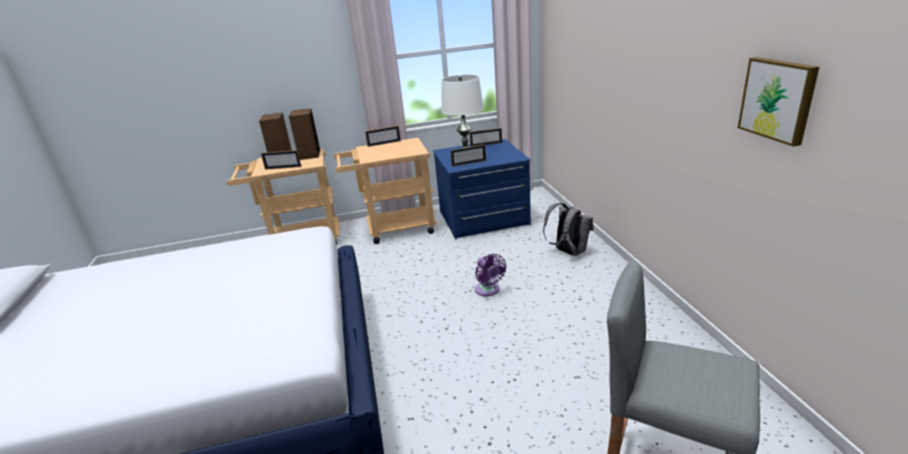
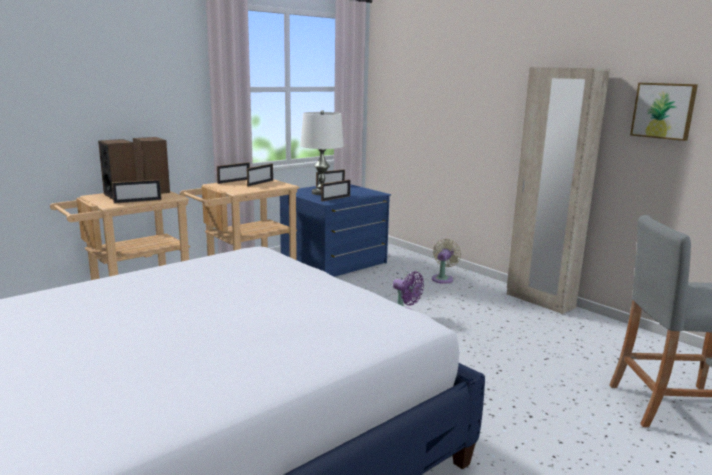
camera: 30 degrees left, 10 degrees down
grey backpack [543,203,593,256] -> beige fan [432,239,461,284]
none -> picture frame [247,163,273,187]
none -> beige wardrobe [507,67,610,314]

